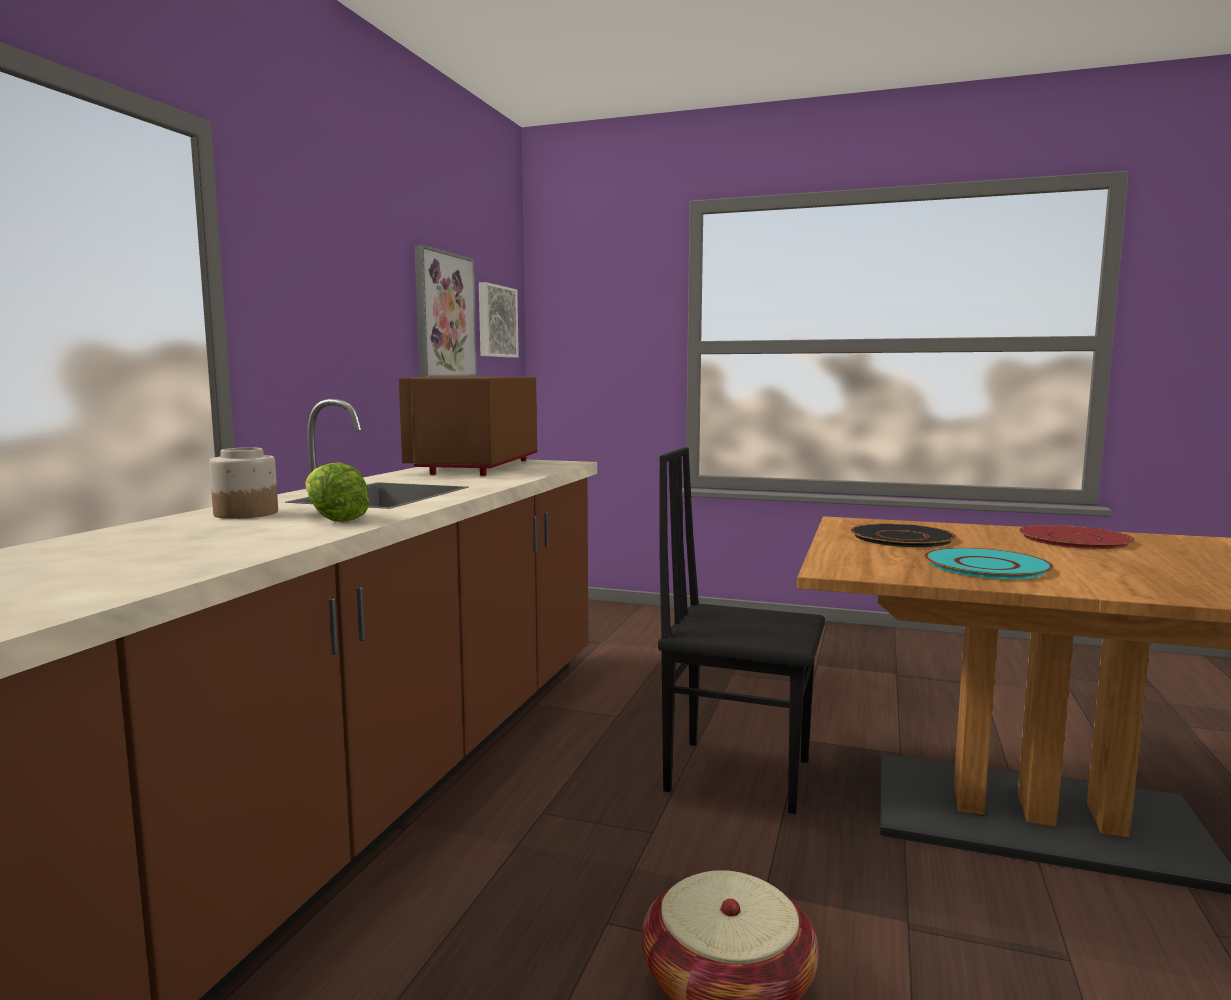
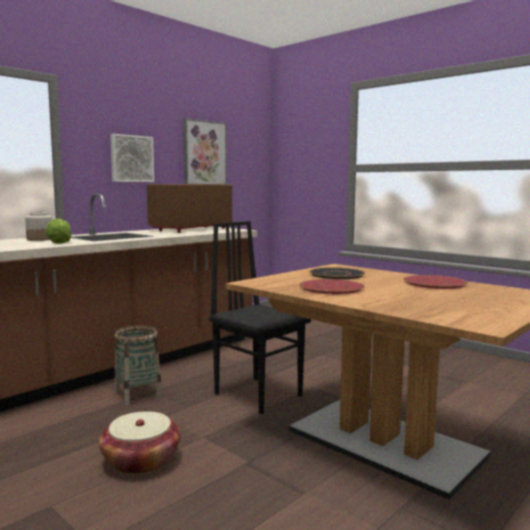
camera: 25 degrees right, 0 degrees up
picture [479,282,519,358] -> picture moved to [110,134,154,182]
turquoise plate [924,548,1053,579] -> red plate [299,279,365,294]
none -> basket [114,325,162,406]

